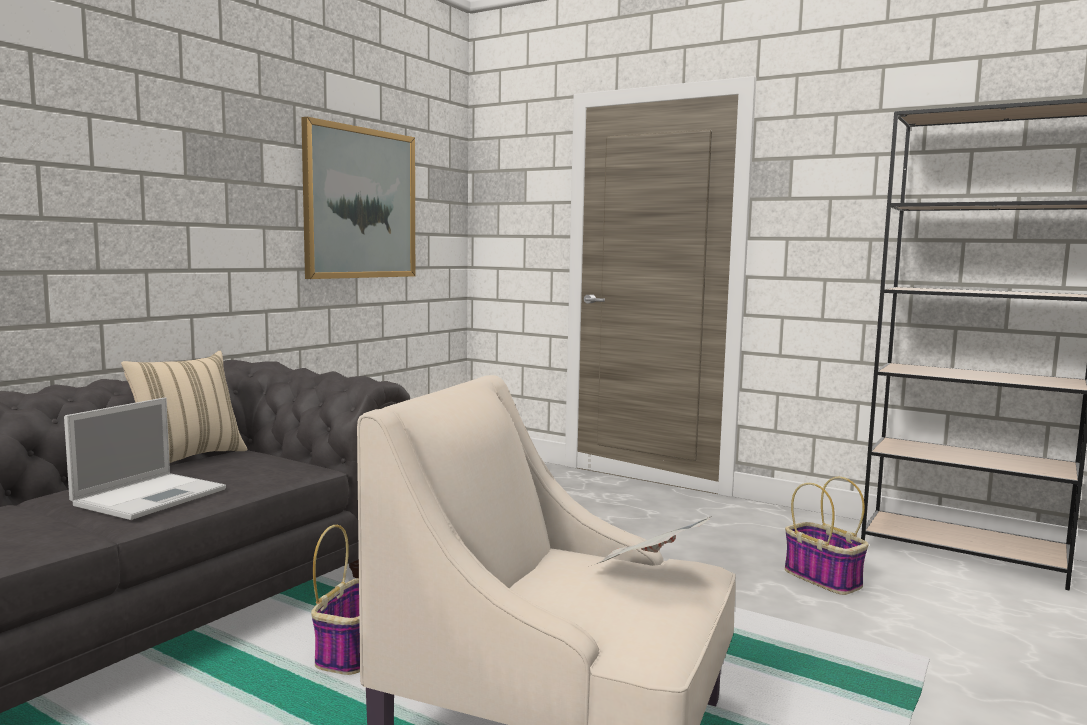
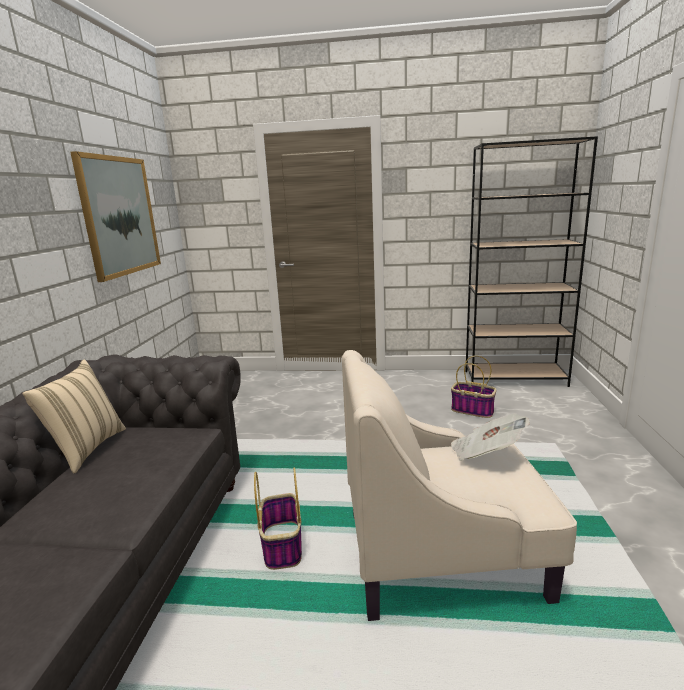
camera: 25 degrees left, 10 degrees up
laptop [64,397,226,520] -> none

